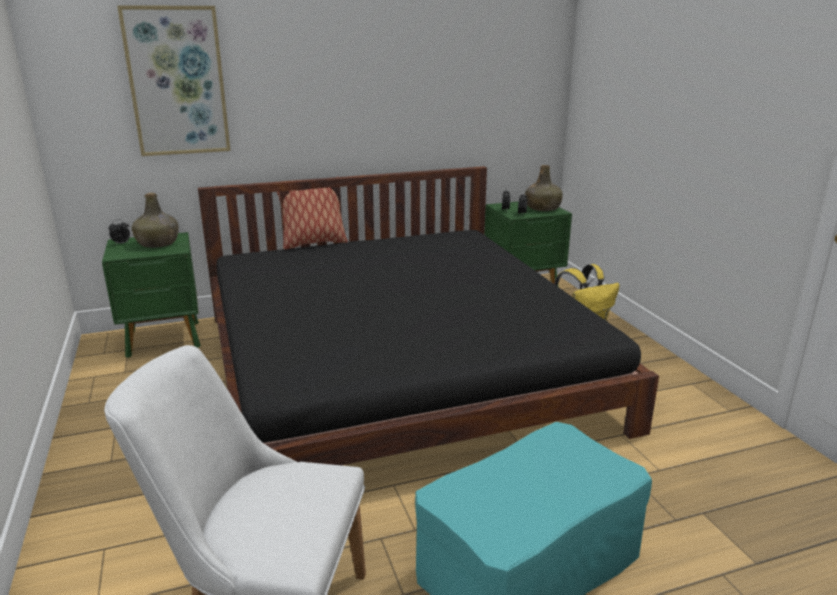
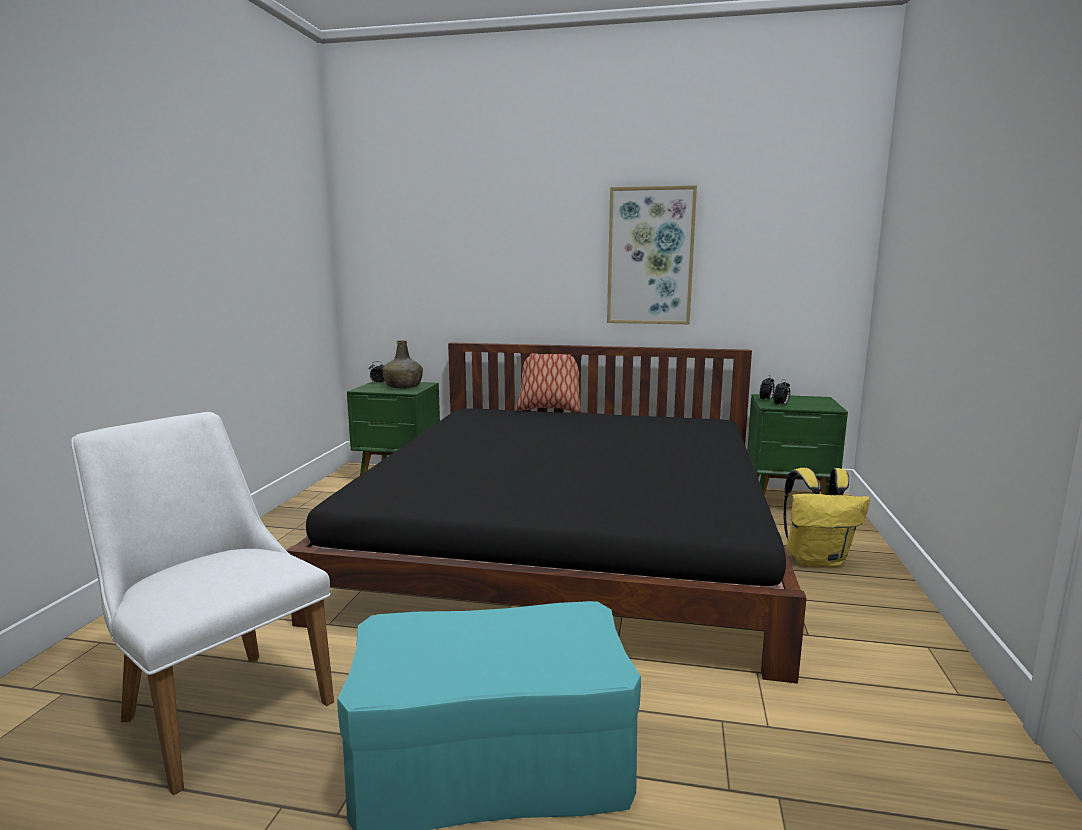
camera: 30 degrees right, 10 degrees down
picture [117,5,231,156] -> picture moved to [607,185,697,324]
green bottle [525,165,563,211] -> none

